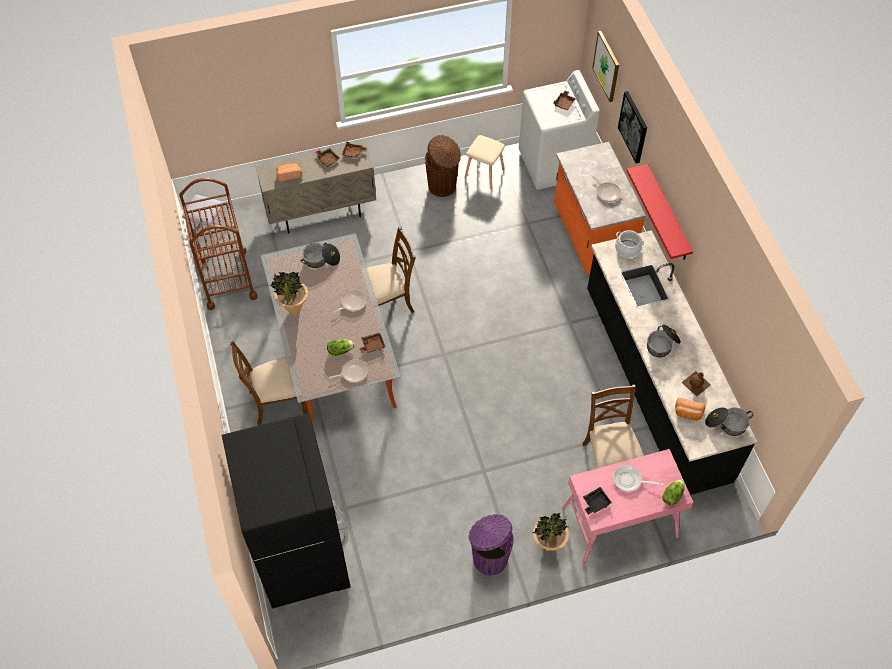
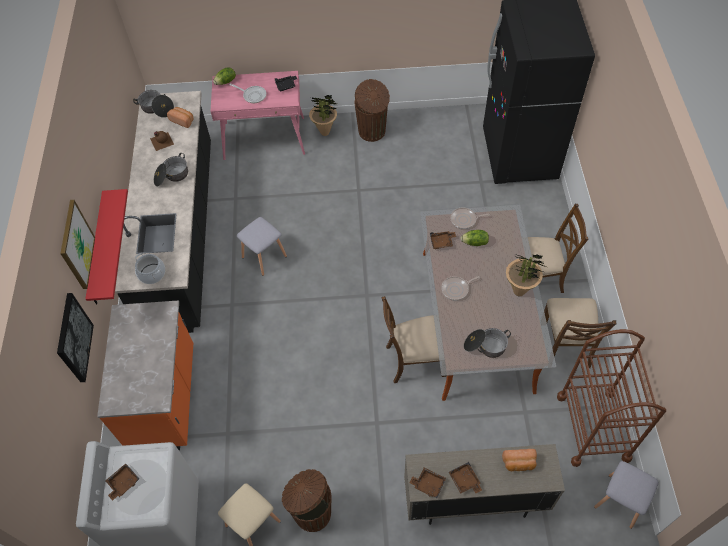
camera: 165 degrees left, 0 degrees up
purple trash can [469,514,514,576] -> brown trash can [354,79,390,142]
brown chair [582,384,644,468] -> brown chair moved to [544,298,616,368]
picture [592,31,619,102] -> picture moved to [60,200,95,289]
frying pan [592,176,621,202] -> none
none -> grey stool [237,217,287,276]

